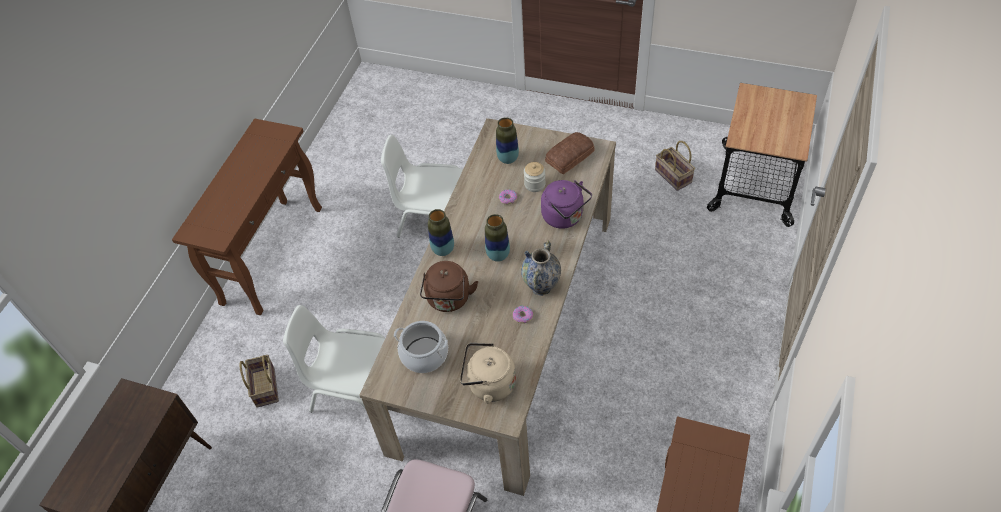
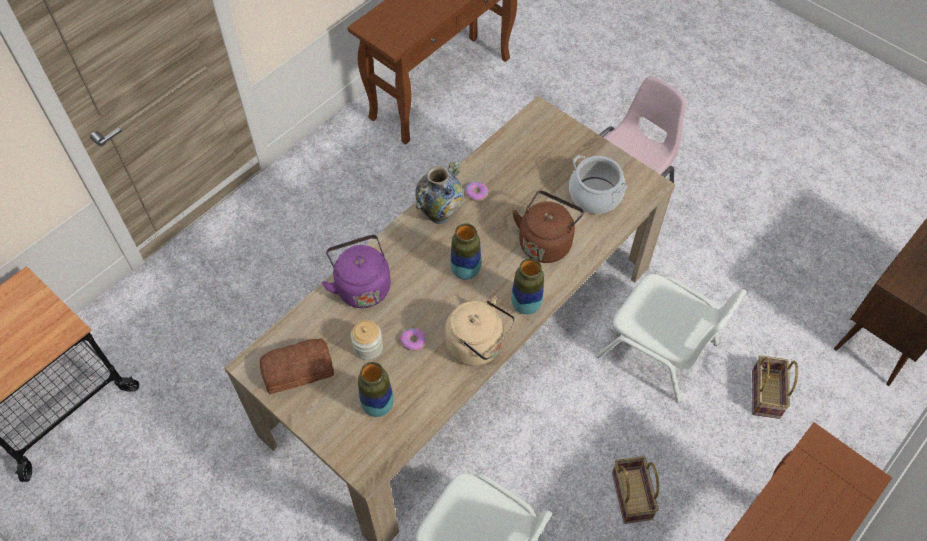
camera: 160 degrees left, 5 degrees up
beige kettle [460,343,516,404] -> beige kettle moved to [445,296,515,366]
basket [655,141,695,191] -> basket moved to [612,456,659,524]

